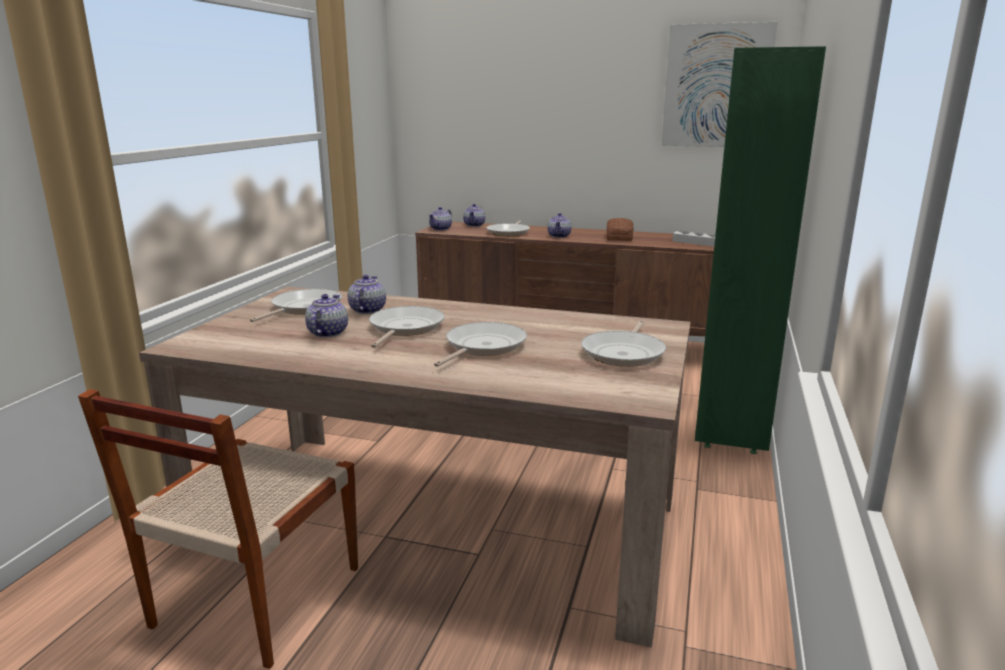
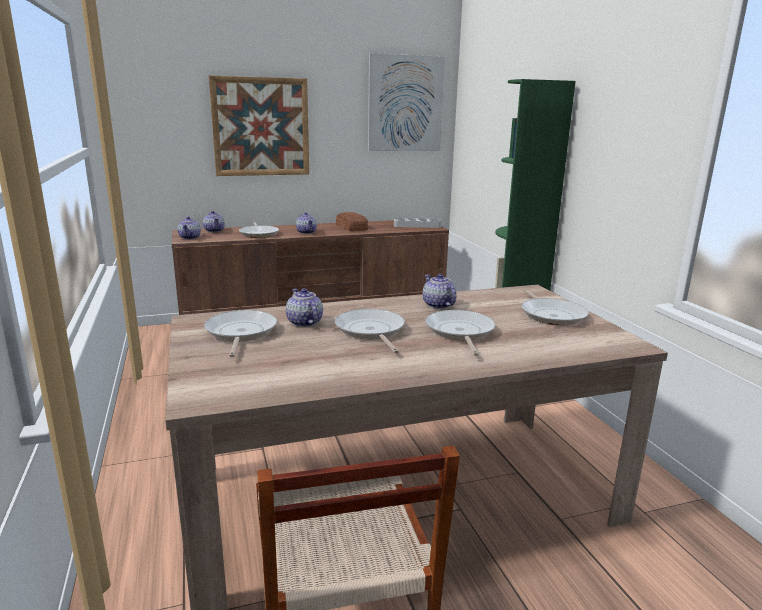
camera: 35 degrees left, 0 degrees up
teapot [305,294,348,337] -> teapot moved to [423,274,456,309]
none -> picture [209,76,309,176]

